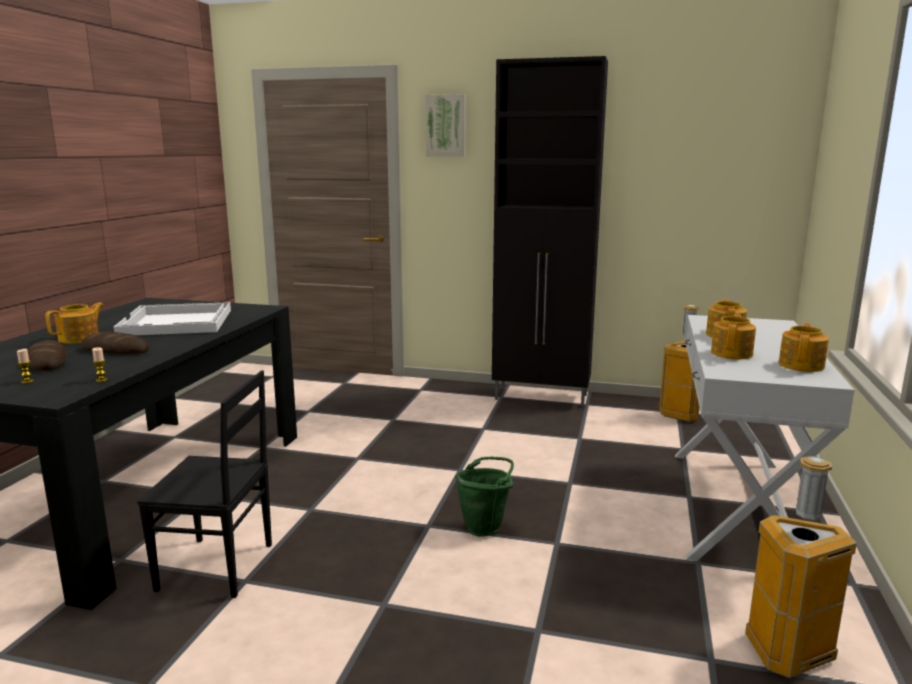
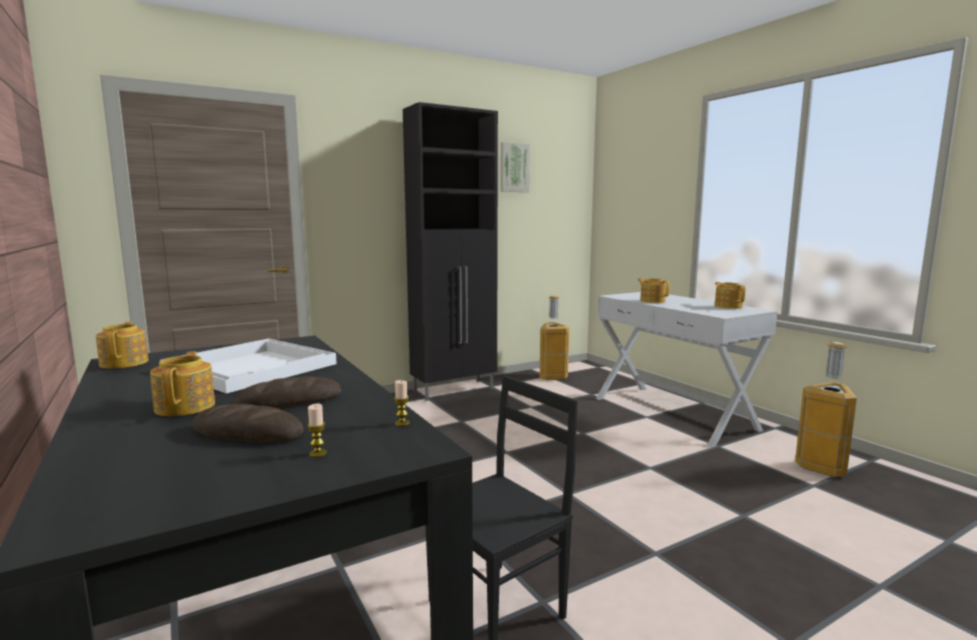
camera: 45 degrees left, 5 degrees down
picture [425,94,466,157] -> picture moved to [500,142,530,192]
green bucket [455,456,514,537] -> none
teapot [711,314,756,359] -> teapot moved to [96,322,148,369]

